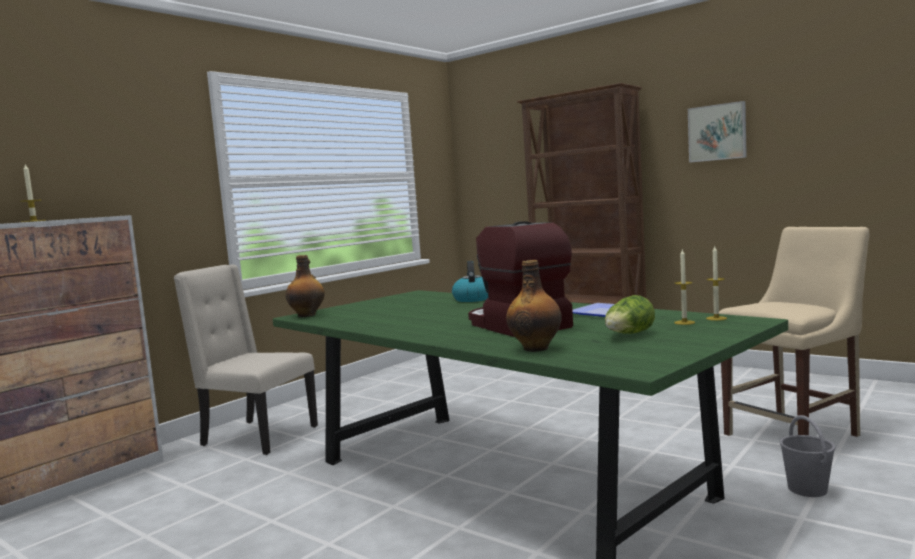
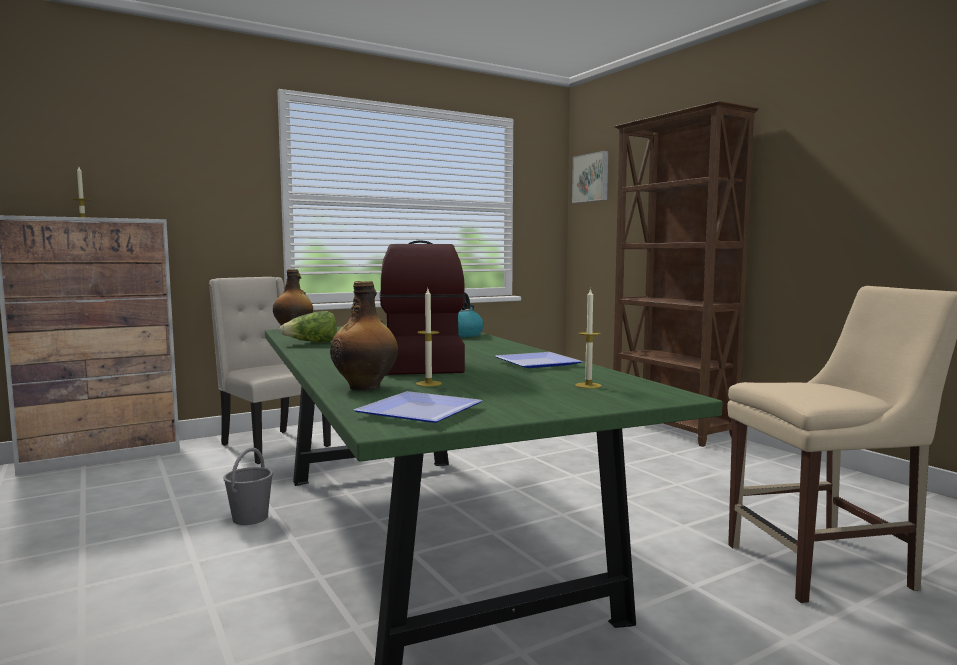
camera: 20 degrees right, 0 degrees up
lettuce [605,295,655,334] -> lettuce moved to [279,311,337,343]
picture [688,101,747,162] -> picture moved to [572,151,608,203]
candle [706,246,727,321] -> candle moved to [416,289,442,387]
grey bucket [780,415,835,497] -> grey bucket moved to [223,448,273,525]
none -> plate [354,391,482,423]

